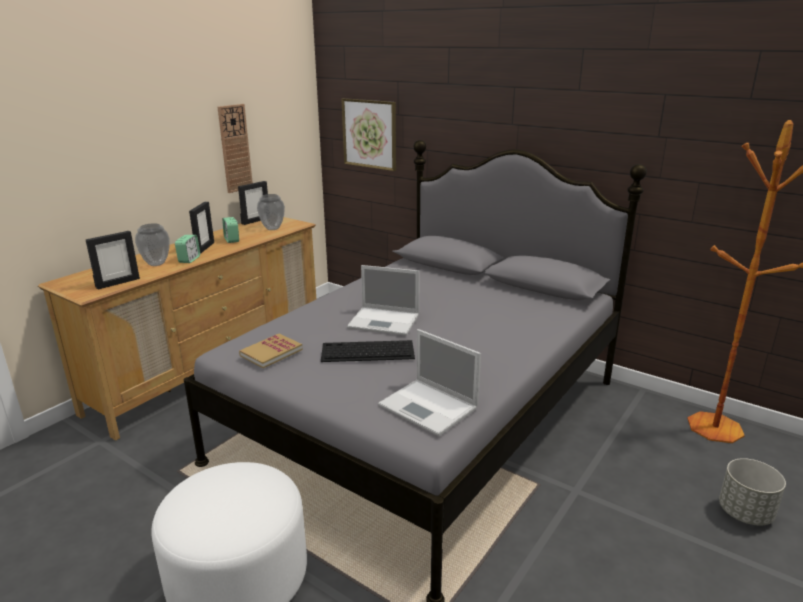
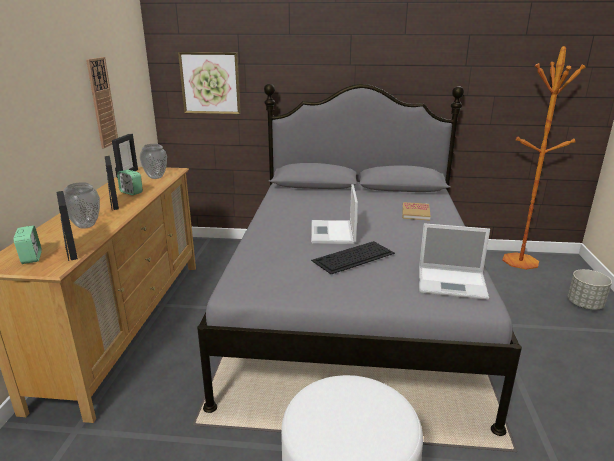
camera: 30 degrees left, 0 degrees up
picture frame [86,231,140,289] -> picture frame turned 45 degrees counterclockwise [57,191,78,261]
alarm clock [175,235,200,263] -> alarm clock moved to [14,225,42,264]
book [239,334,303,368] -> book moved to [402,202,431,221]
laptop [347,265,420,336] -> laptop turned 105 degrees clockwise [311,184,358,244]

